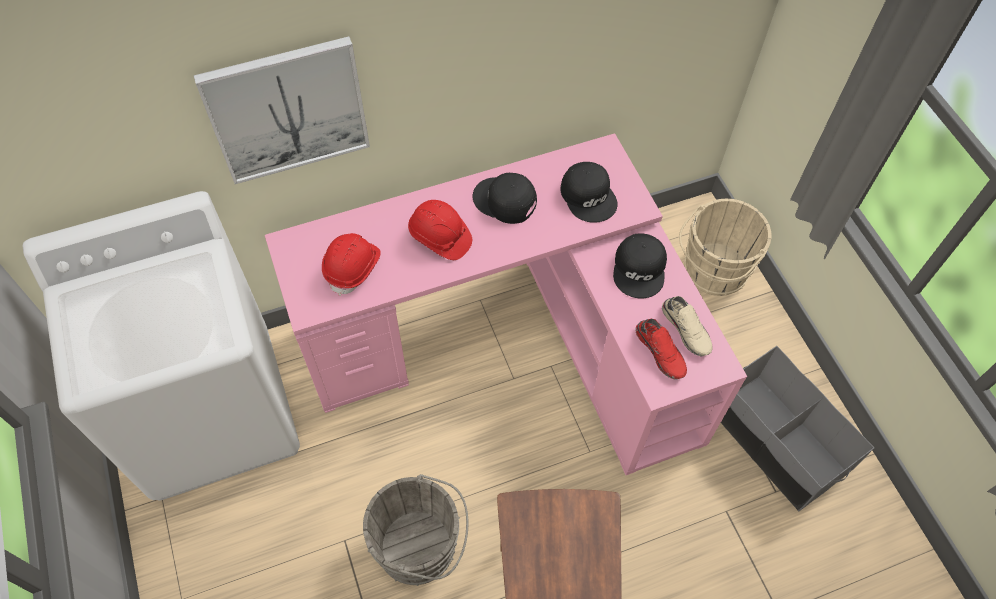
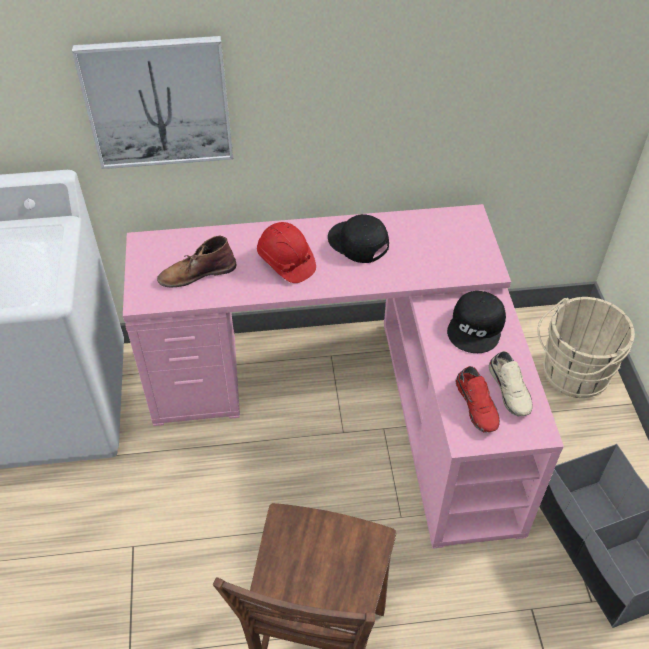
camera: 15 degrees right, 10 degrees down
red hard hat [322,233,381,296] -> brown boot [157,236,236,287]
grey bucket [363,474,468,586] -> none
black cap [561,162,617,223] -> none

